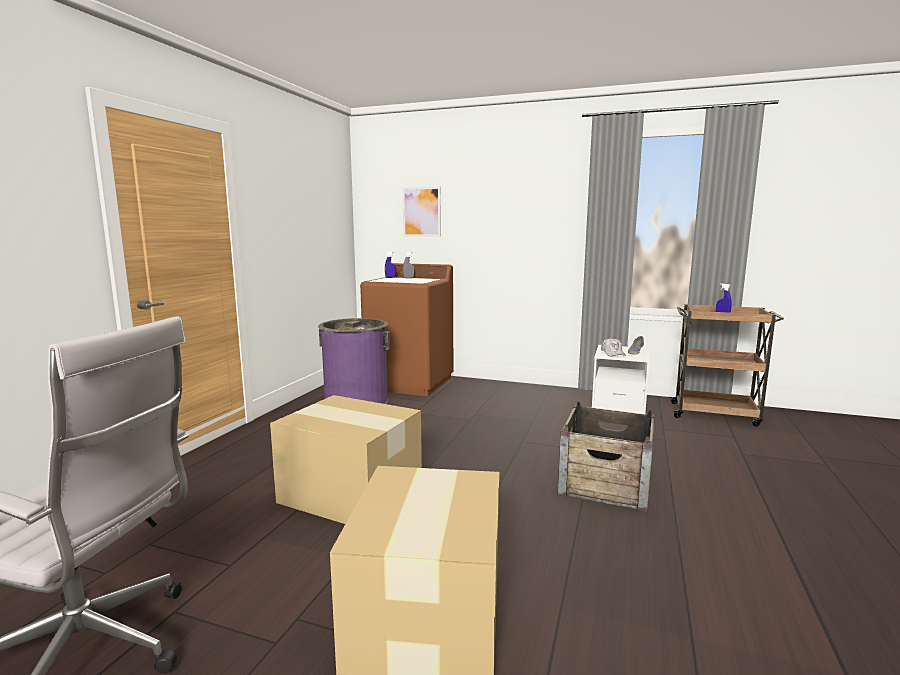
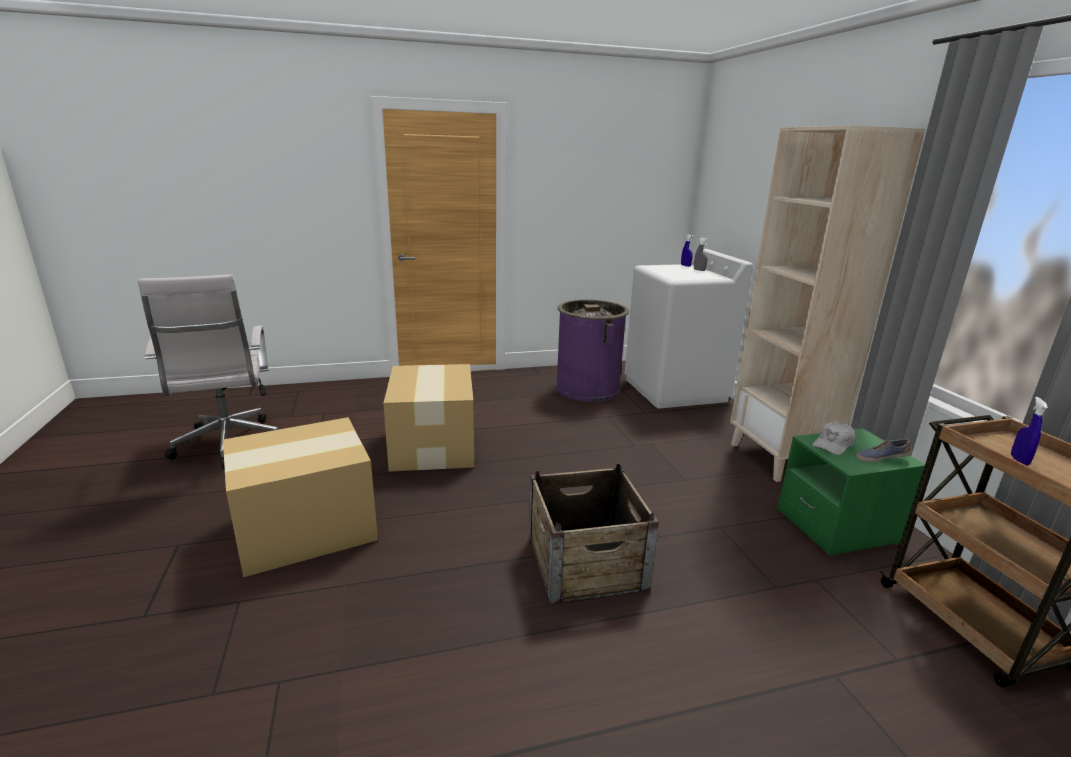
camera: 55 degrees right, 10 degrees up
brown washing machine [360,263,453,396] -> white washing machine [625,249,753,408]
picture [402,187,441,237] -> none
white nightstand [592,345,650,414] -> green nightstand [777,428,925,556]
none -> beige bookcase [730,125,926,482]

